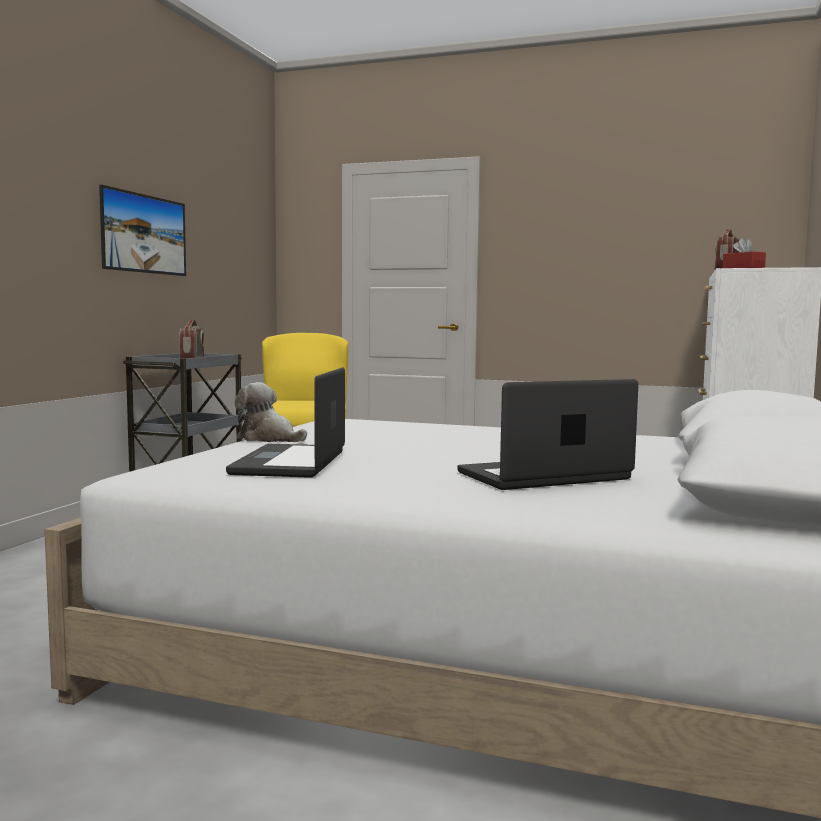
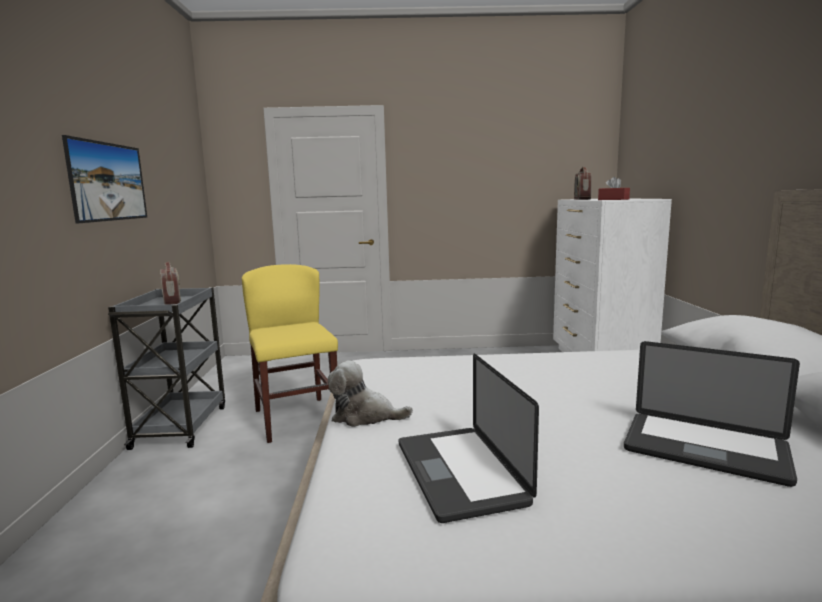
camera: 20 degrees left, 5 degrees up
laptop [458,379,638,490] -> laptop turned 105 degrees counterclockwise [624,341,800,487]

